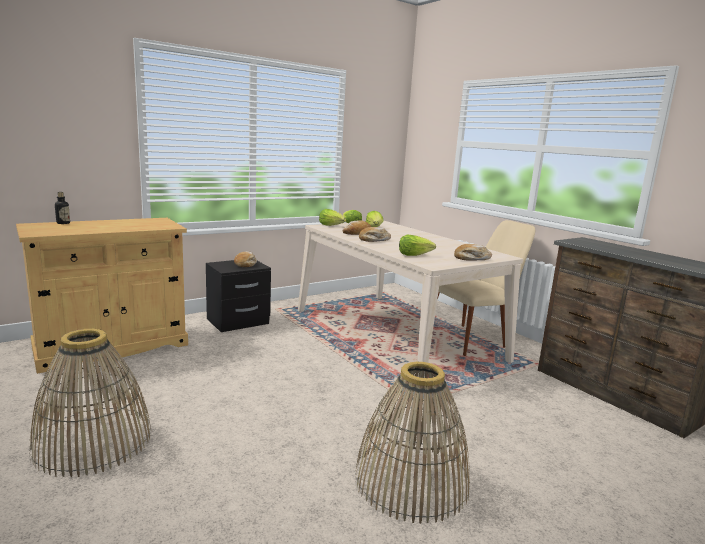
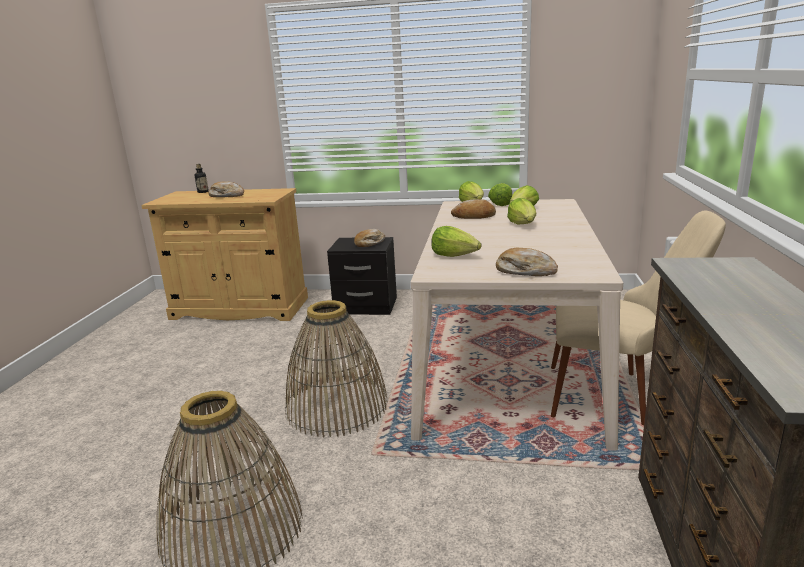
camera: 45 degrees right, 5 degrees up
basket [29,329,151,477] -> basket moved to [285,300,388,437]
bread [359,227,391,242] -> bread moved to [208,181,244,197]
none -> lettuce [507,198,536,225]

